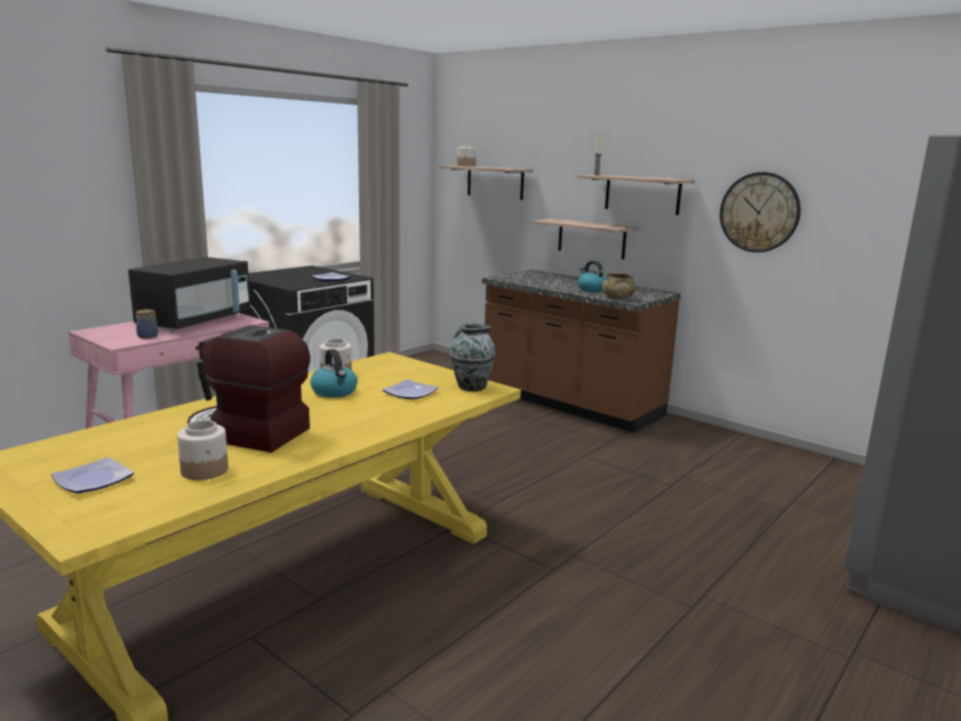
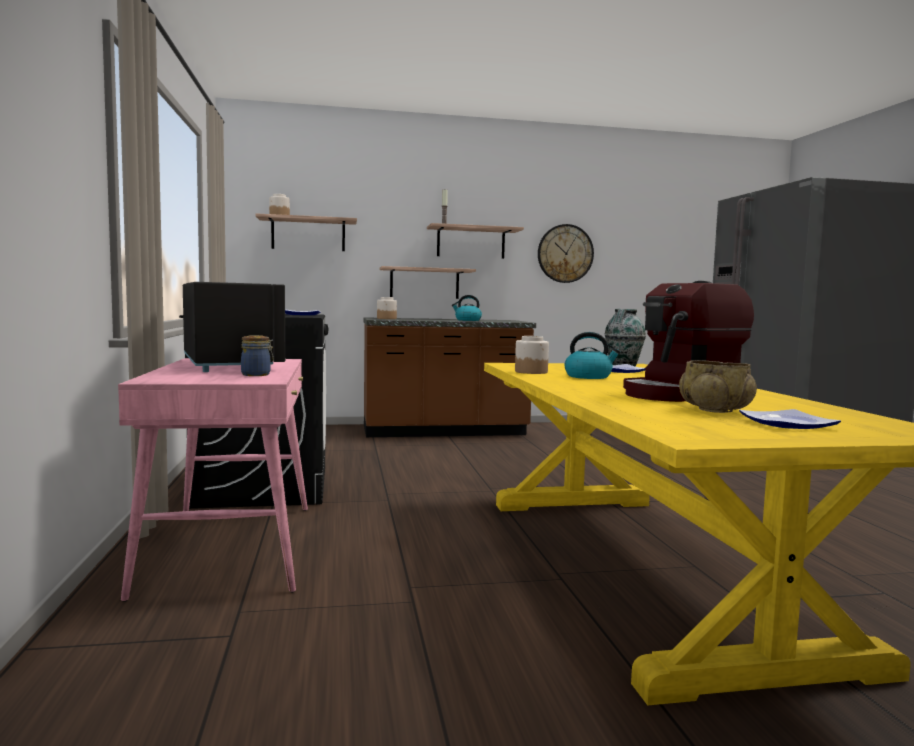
camera: 50 degrees left, 10 degrees down
jar [177,420,228,480] -> jar moved to [377,297,397,319]
beige bowl [602,273,636,299] -> beige bowl moved to [679,360,757,413]

